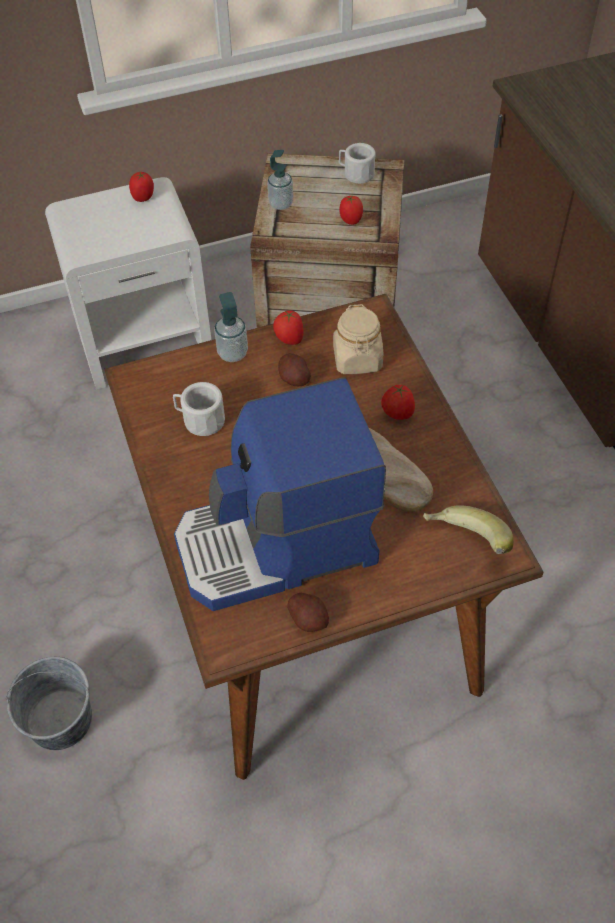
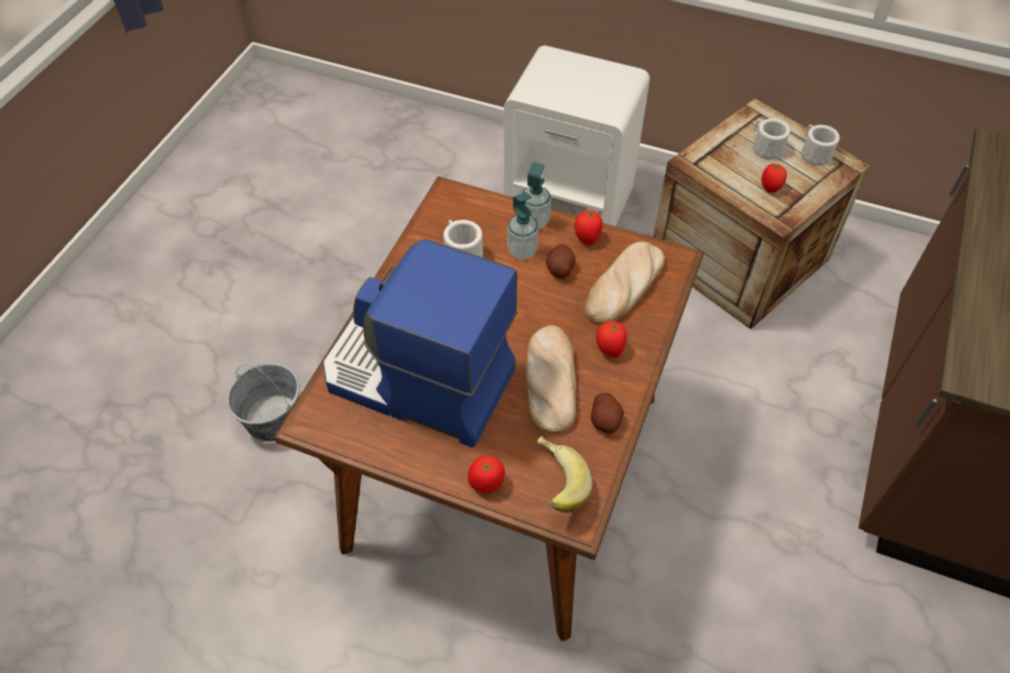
camera: 40 degrees right, 0 degrees up
tomato [129,172,154,202] -> tomato moved to [468,456,505,493]
soap dispenser [267,150,293,210] -> soap dispenser moved to [507,192,538,259]
potato [287,593,329,632] -> potato moved to [591,393,624,434]
beige jar [333,304,383,374] -> bread [584,242,665,324]
none -> white mug [753,118,790,159]

